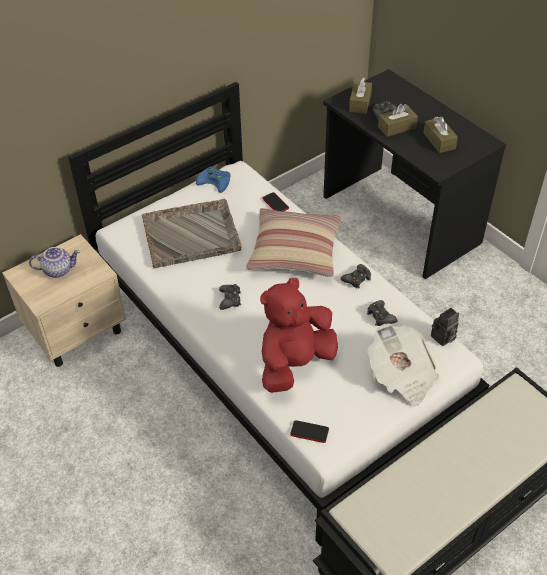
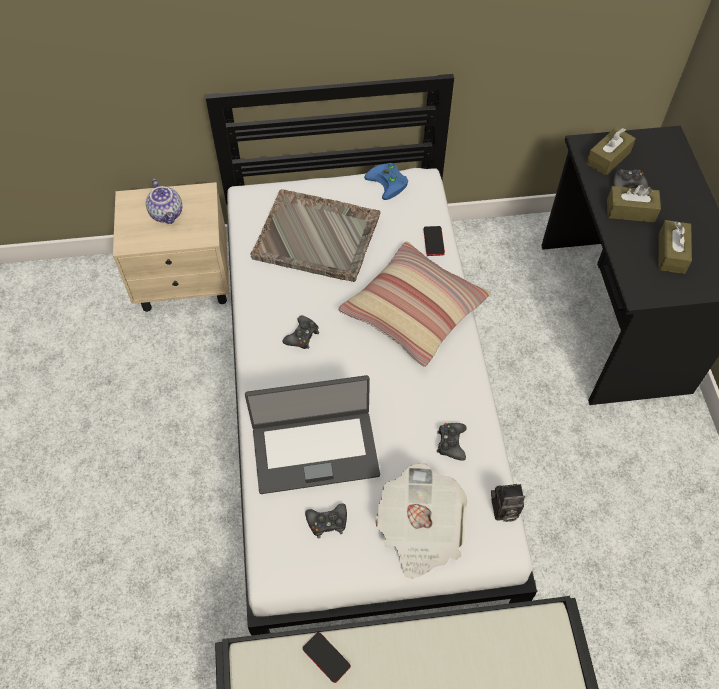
camera: 30 degrees right, 10 degrees up
teapot [29,247,80,278] -> teapot turned 45 degrees clockwise [146,179,182,224]
red plush toy [260,278,338,393] -> laptop [245,375,380,494]
phone [290,420,329,443] -> phone moved to [303,632,351,683]
black game controller [341,264,371,288] -> black game controller moved to [305,503,347,538]

